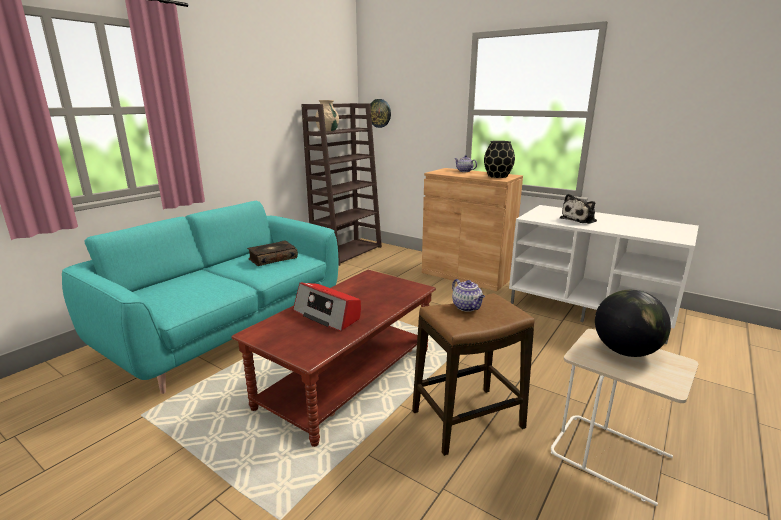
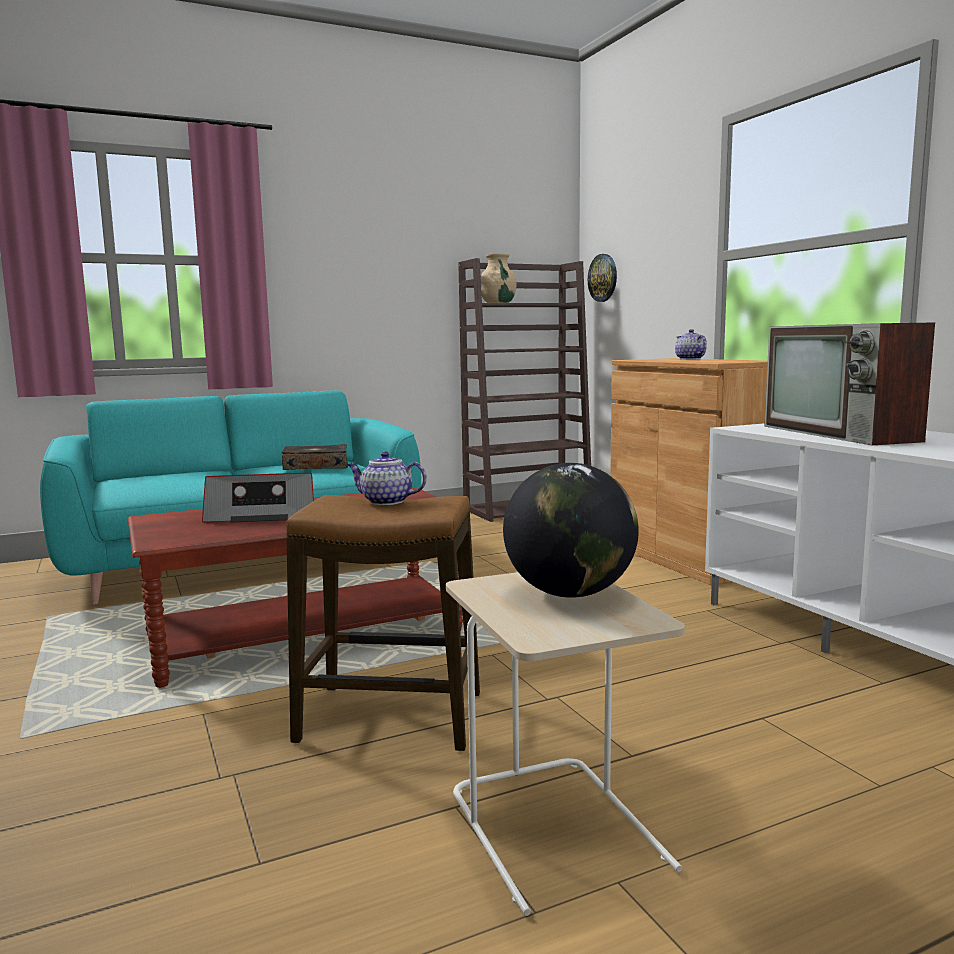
camera: 30 degrees right, 10 degrees down
radio [293,283,361,331] -> radio turned 75 degrees counterclockwise [202,473,314,523]
teapot [452,279,485,312] -> teapot turned 105 degrees clockwise [347,452,426,505]
black vase [484,141,515,178] -> none
plush toy [560,194,597,224] -> television [764,322,935,445]

